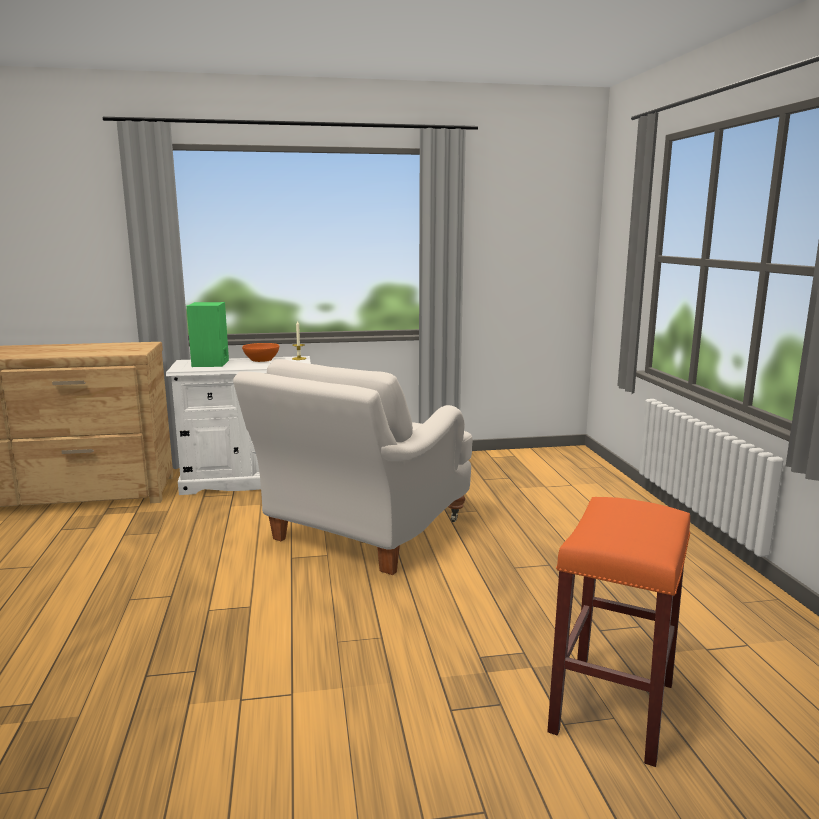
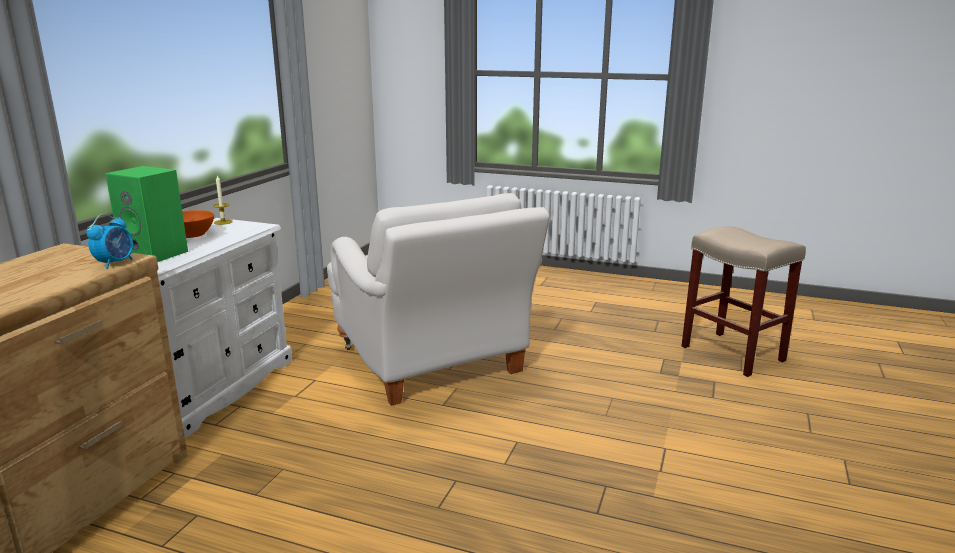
camera: 60 degrees left, 5 degrees up
orange stool [547,497,690,767] -> beige stool [682,226,806,377]
none -> alarm clock [86,214,133,269]

